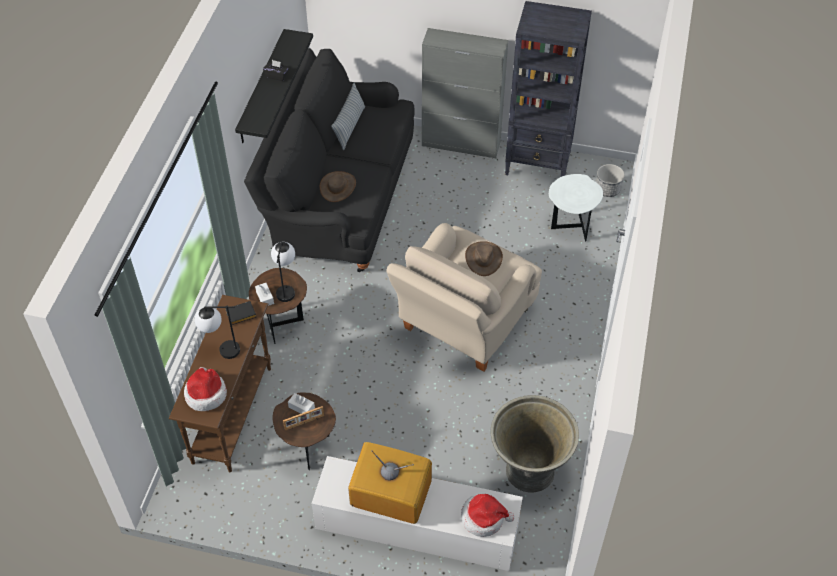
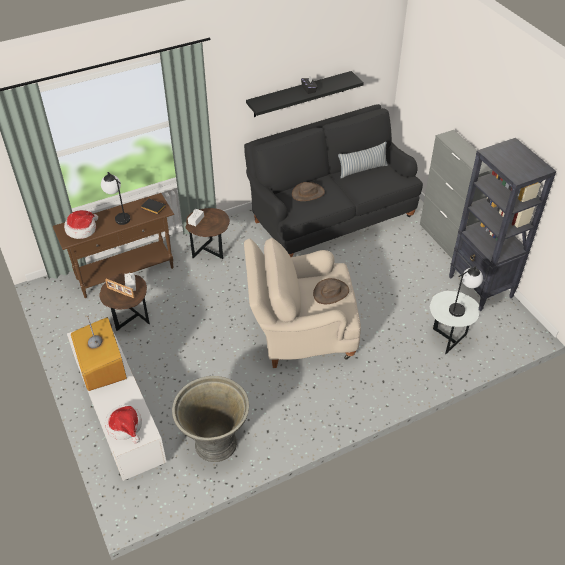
camera: 50 degrees right, 5 degrees down
table lamp [271,241,295,302] -> table lamp moved to [449,266,483,317]
planter [596,164,625,197] -> none

